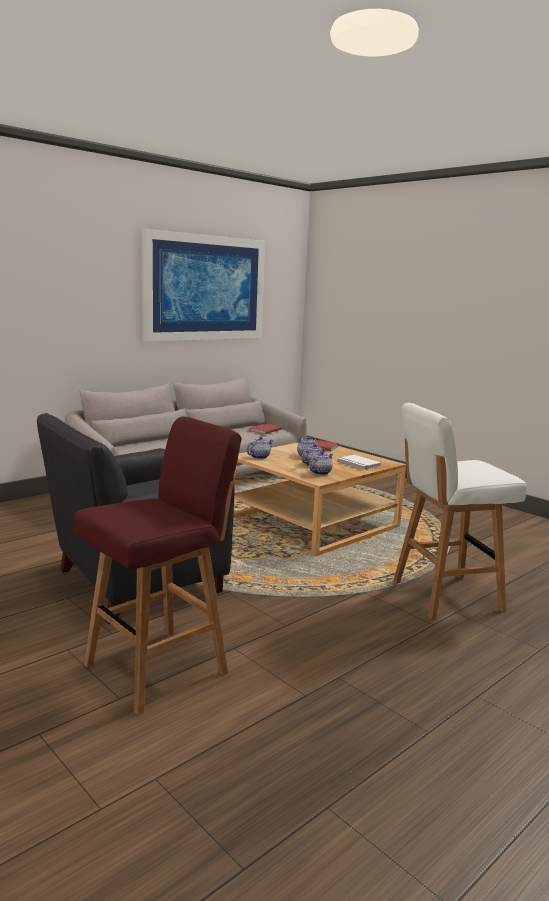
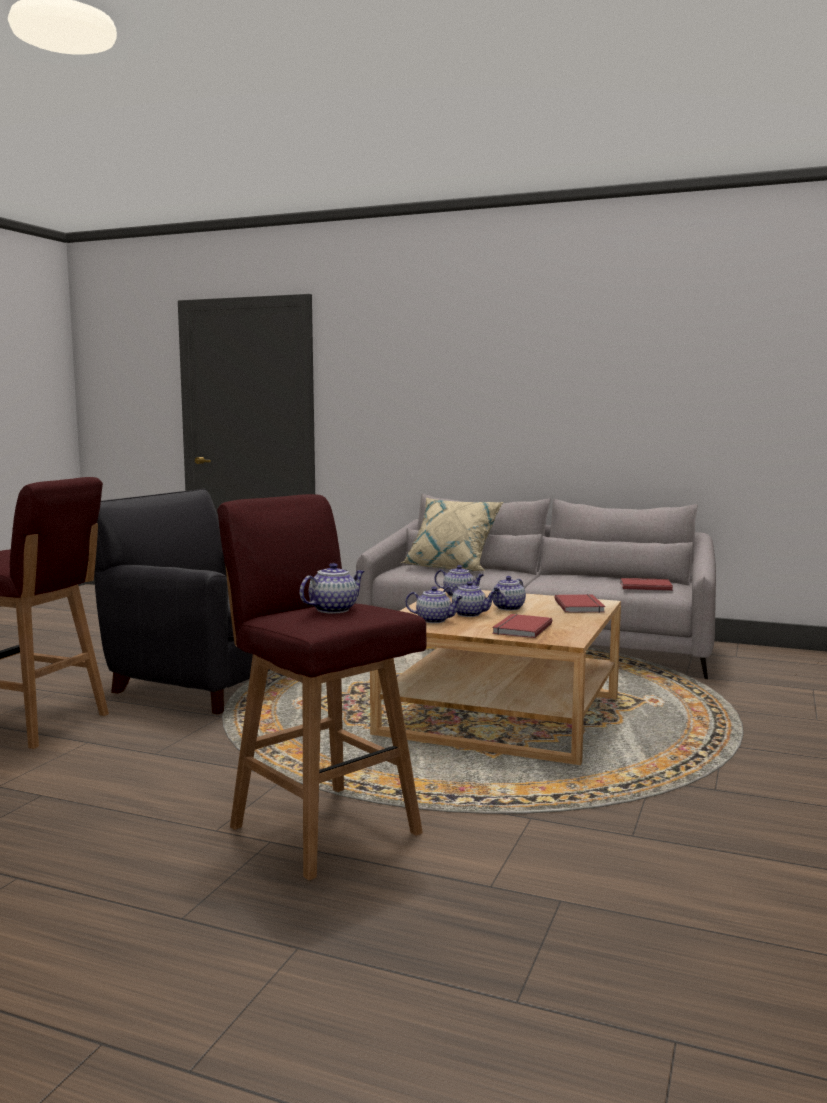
camera: 65 degrees right, 5 degrees down
picture [141,229,265,342] -> none
white book [337,455,382,470] -> red book [492,614,552,638]
white stool [393,403,527,620] -> red stool [217,494,427,880]
none -> teapot [300,563,364,614]
none -> beige pillow [401,497,503,571]

